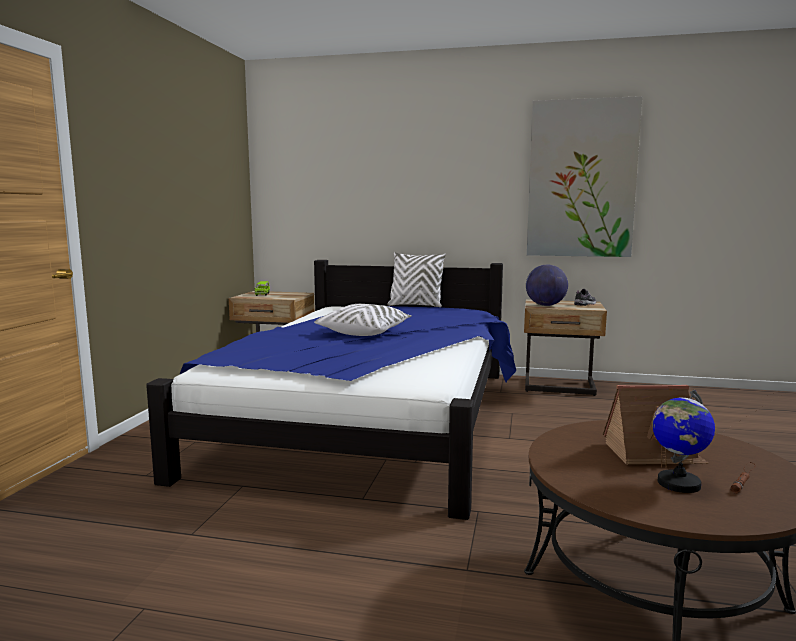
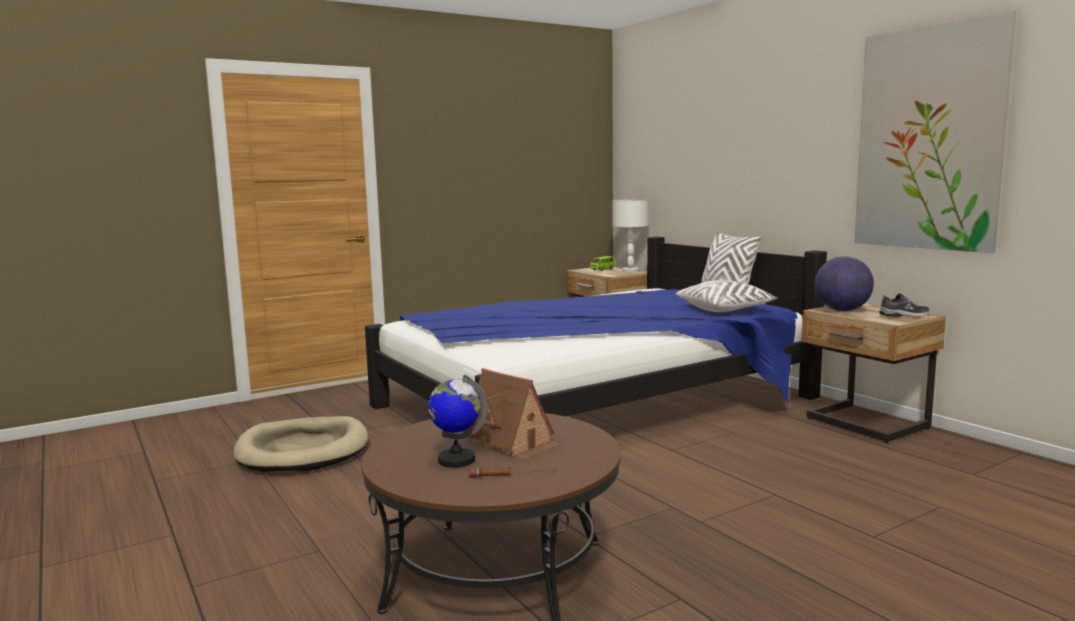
camera: 45 degrees right, 0 degrees up
white pillow [314,304,412,336] -> white pillow moved to [676,280,778,312]
none -> beige dog bed [233,416,368,472]
none -> white table lamp [612,199,648,272]

